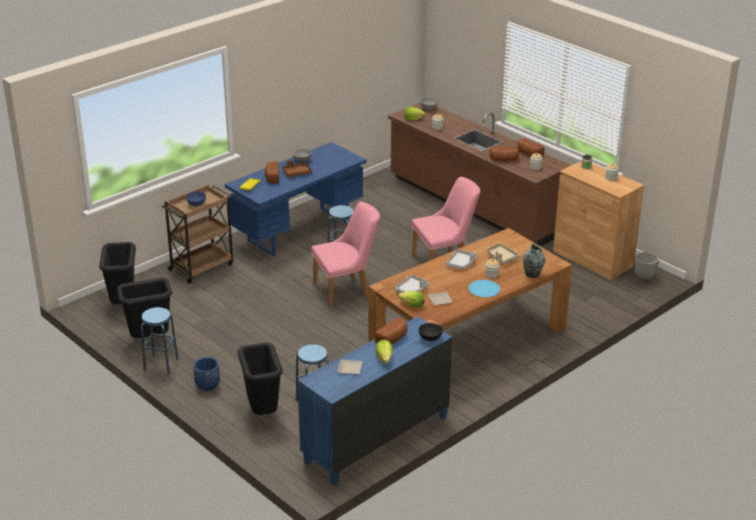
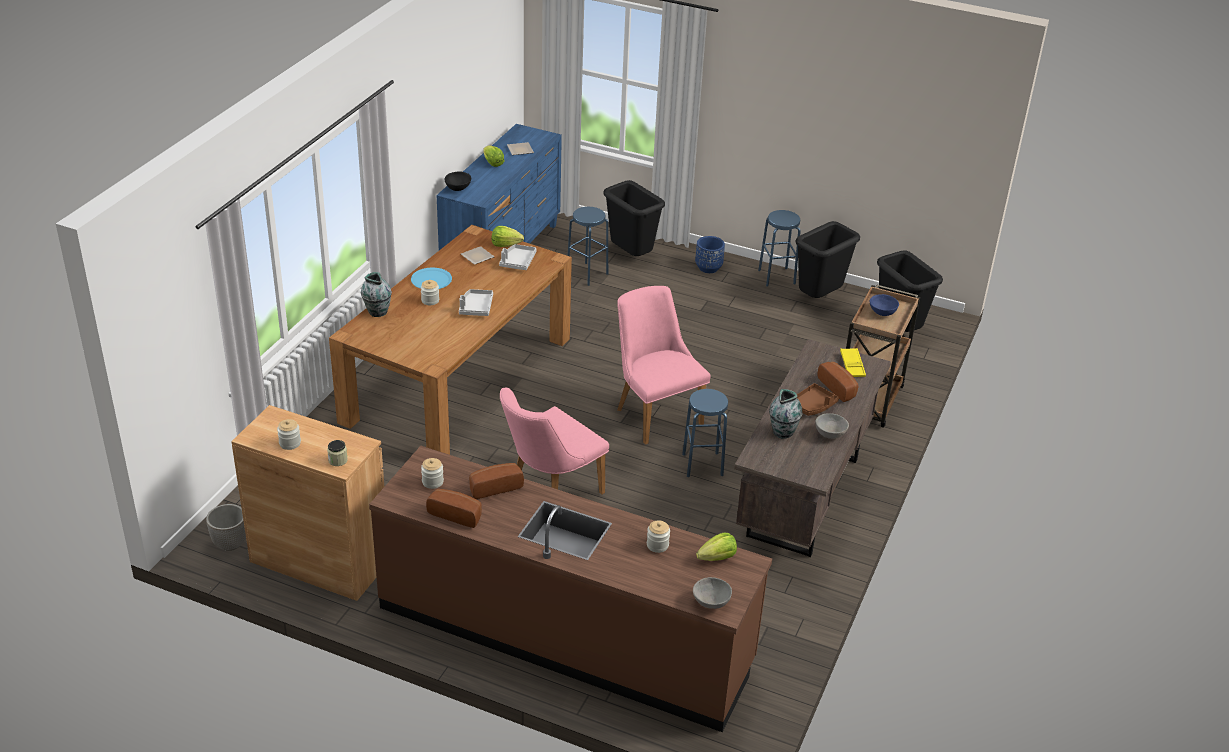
camera: 155 degrees right, 5 degrees up
blue desk [225,142,367,256] -> brown desk [734,339,891,557]
pink chair [311,202,380,308] -> pink chair turned 105 degrees clockwise [617,286,711,445]
bread [375,318,407,344] -> none
beige tray [487,243,519,264] -> none
none -> vase [769,389,802,439]

